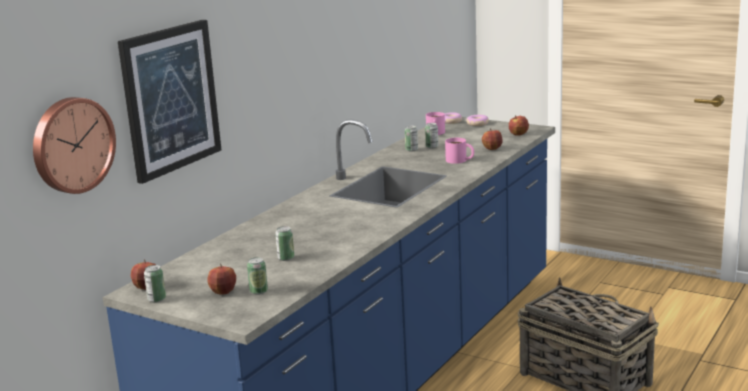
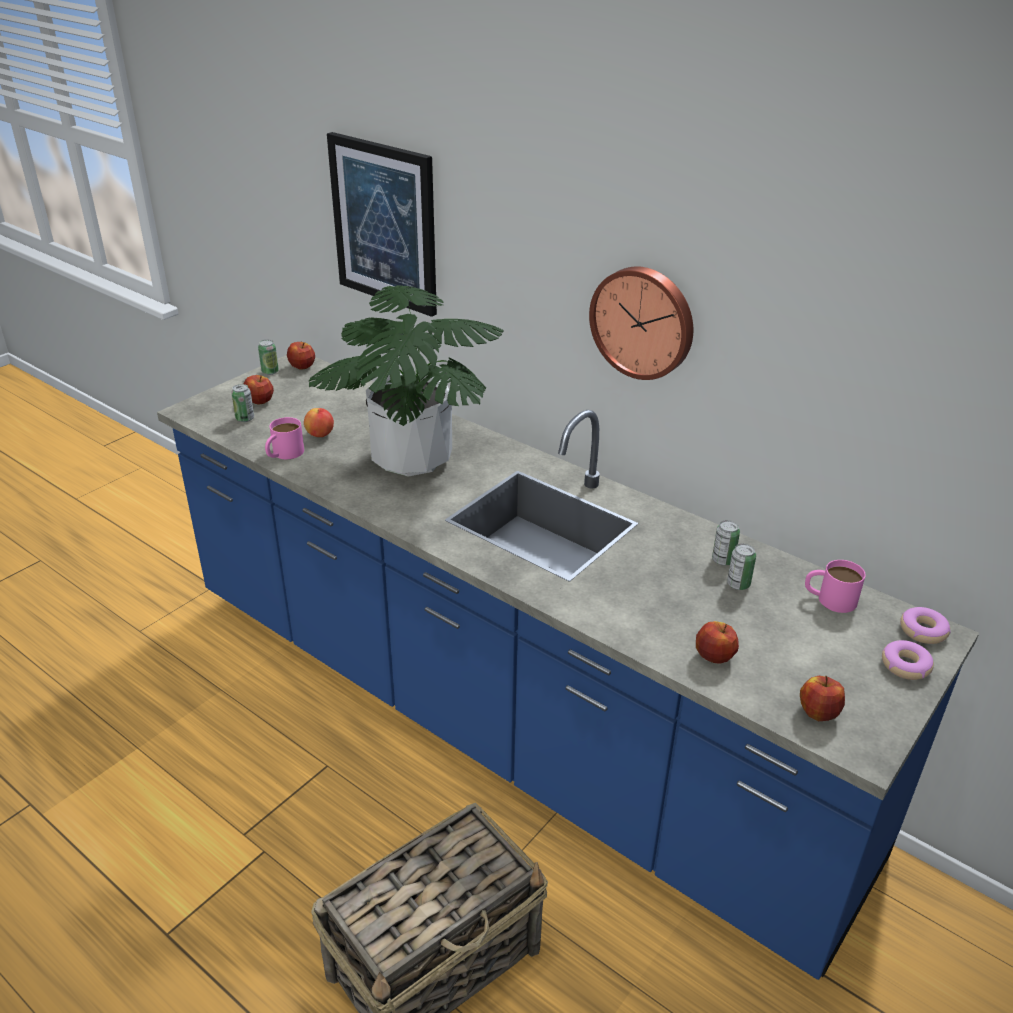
camera: 95 degrees right, 15 degrees up
wall clock [33,97,116,194] -> wall clock moved to [589,266,693,380]
can [275,226,294,261] -> apple [304,408,334,437]
pink mug [445,138,474,164] -> pink mug moved to [265,417,304,459]
none -> potted plant [308,285,504,477]

